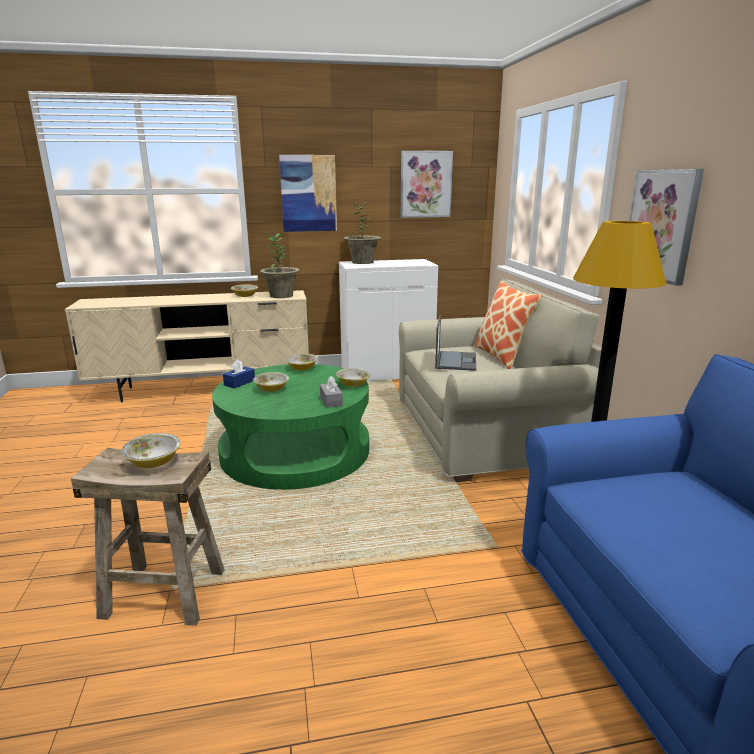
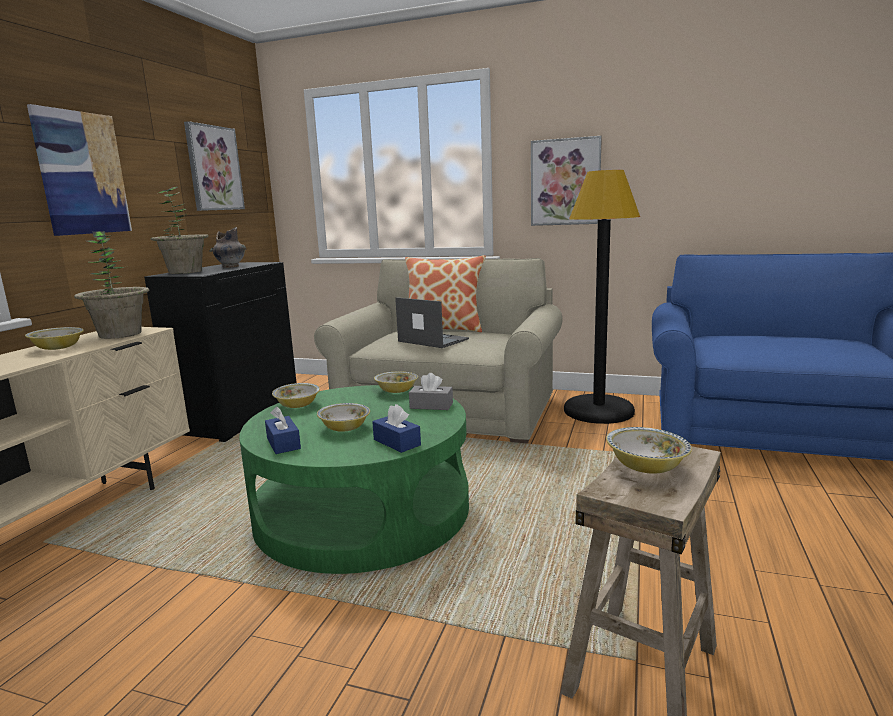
camera: 60 degrees left, 5 degrees down
white cabinet [339,259,438,381] -> black cabinet [144,262,297,442]
none -> grey vase [209,227,246,268]
none -> blue tissue box [372,404,421,453]

